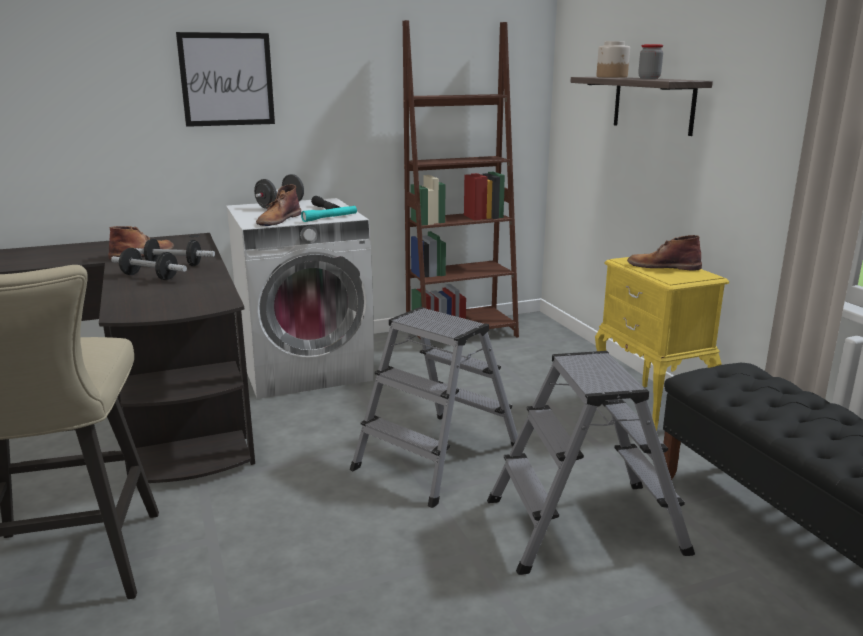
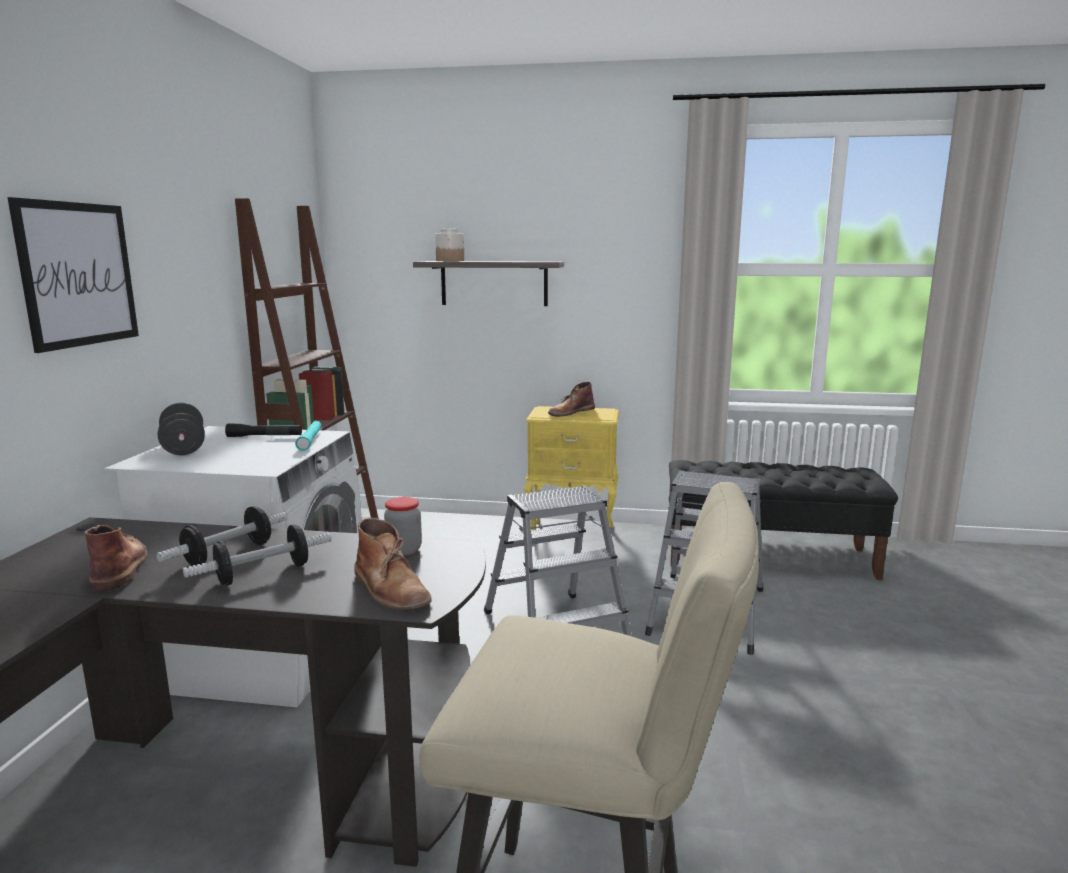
camera: 60 degrees left, 5 degrees down
brown boot [256,184,301,226] -> brown boot moved to [354,518,432,611]
jar [638,44,663,79] -> jar moved to [384,497,422,556]

